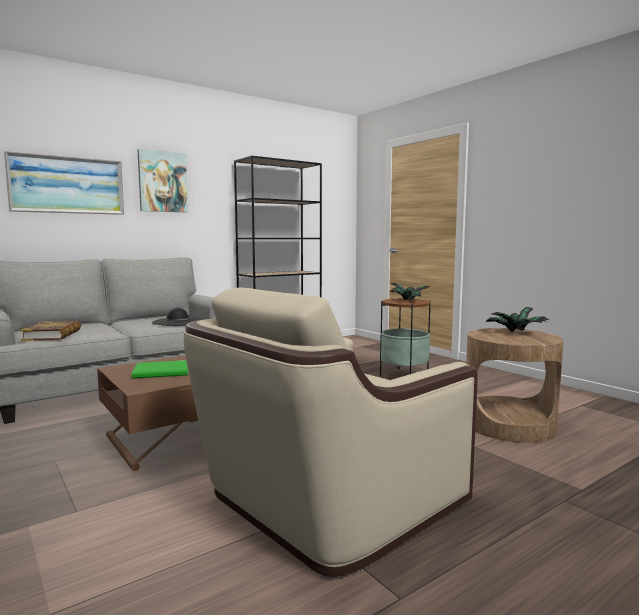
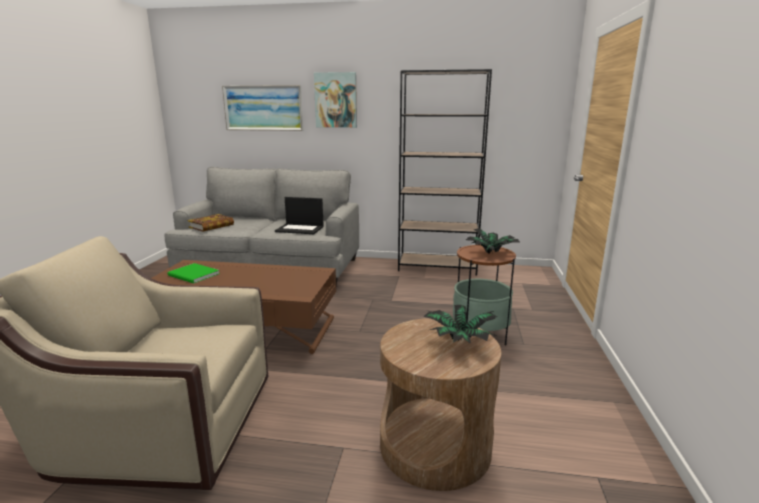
camera: 45 degrees right, 10 degrees up
black hat [152,308,203,326] -> laptop [275,197,323,234]

